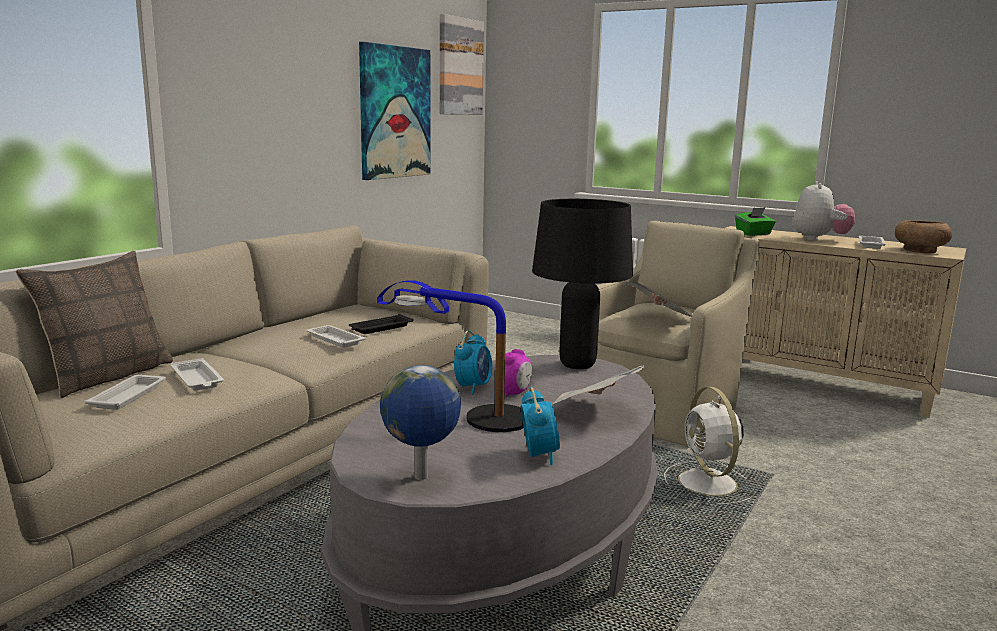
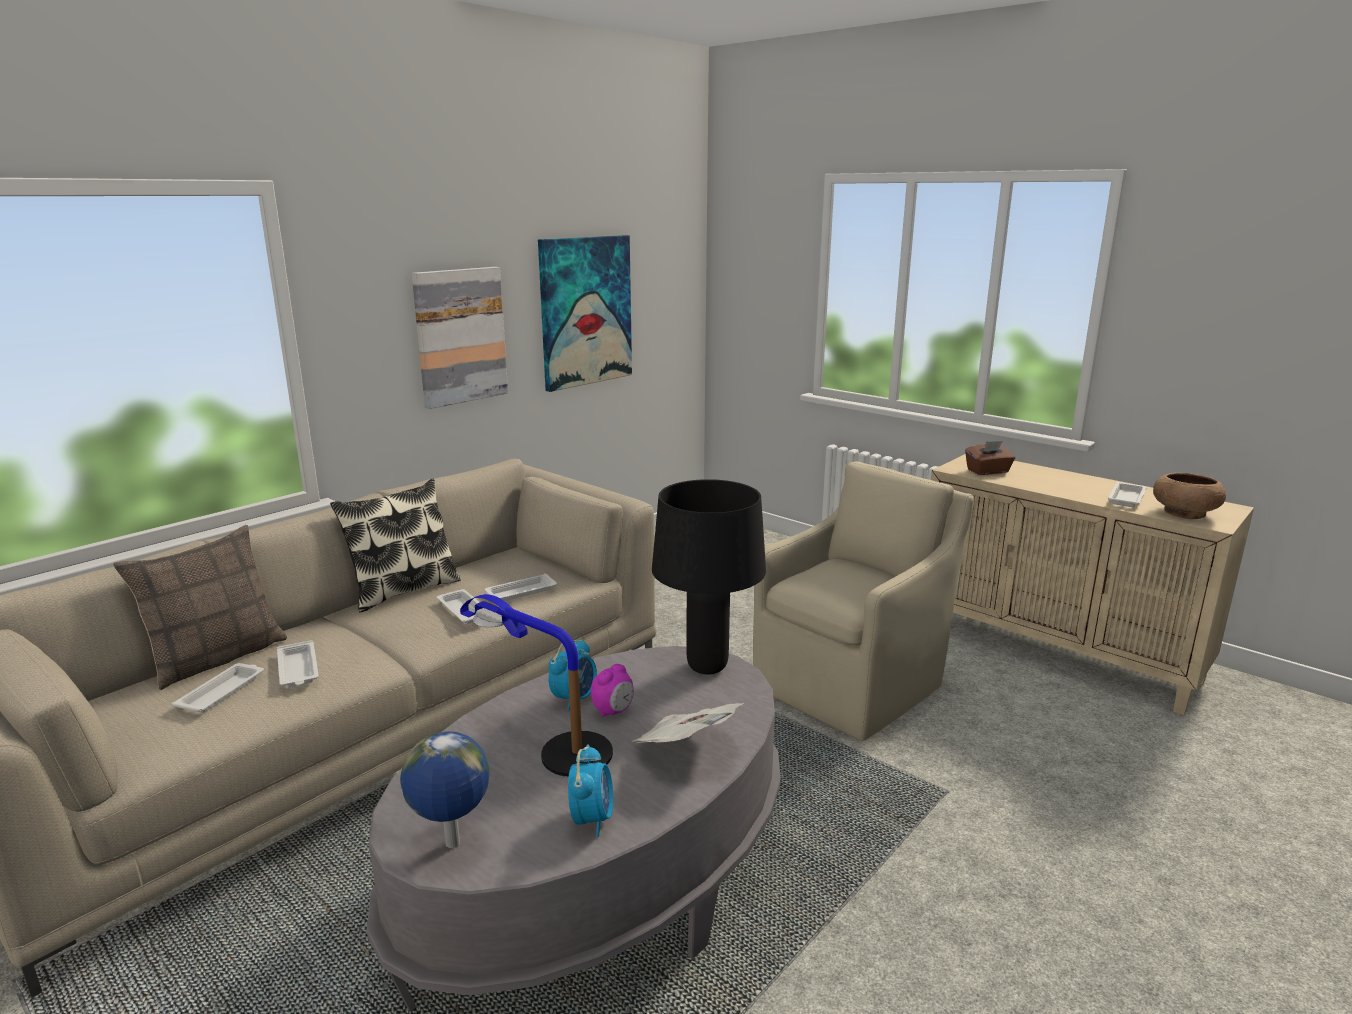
camera: 10 degrees right, 5 degrees up
black tray [349,314,414,334] -> white tray [485,573,557,601]
picture [440,14,484,115] -> picture moved to [412,267,508,409]
newspaper [626,281,692,317] -> none
white fan [664,387,752,504] -> none
green tissue box [735,207,776,236] -> brown tissue box [965,441,1015,475]
plush toy [793,181,855,241] -> none
none -> pillow [330,479,461,612]

